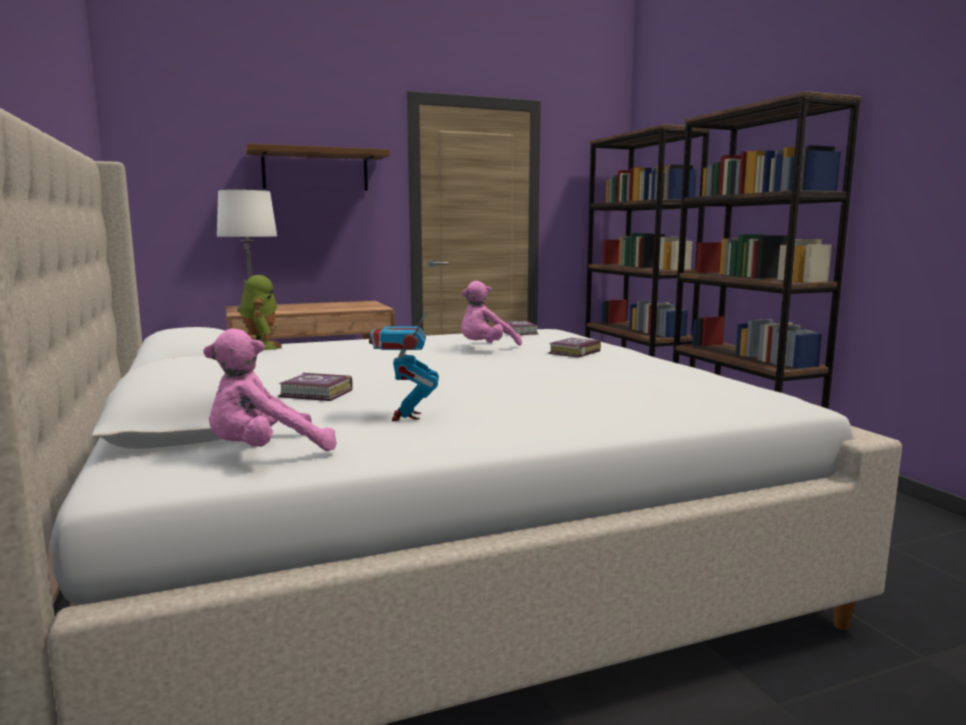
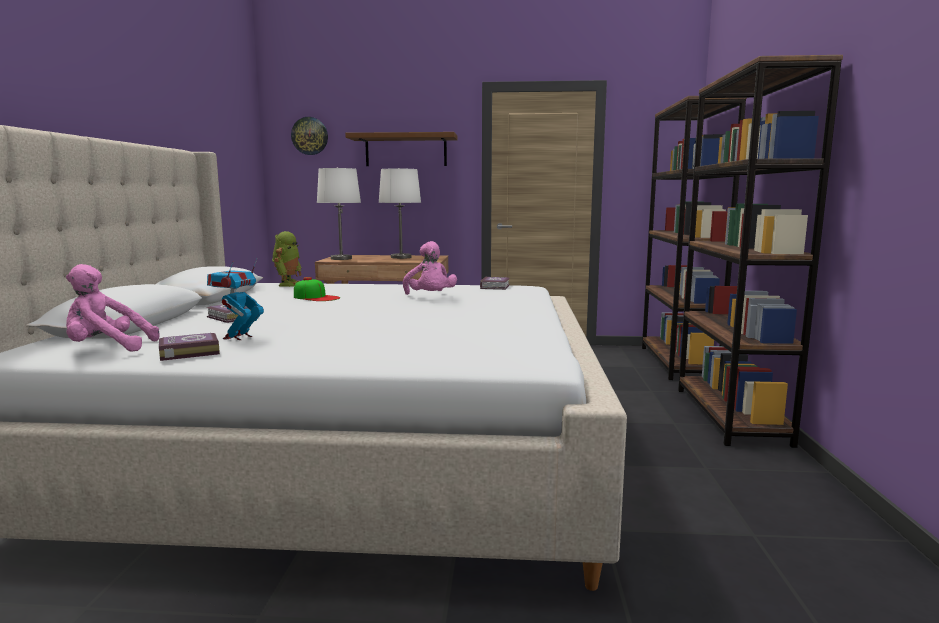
camera: 25 degrees right, 0 degrees up
pink plush toy [461,281,522,346] -> pink plush toy turned 90 degrees counterclockwise [403,241,457,295]
book [548,338,601,358] -> book moved to [159,333,220,361]
none -> wall clock [291,117,328,155]
none -> cap [294,277,340,301]
none -> white table lamp [379,168,421,259]

